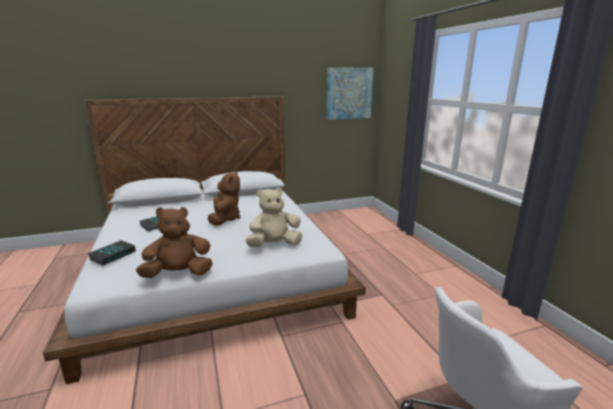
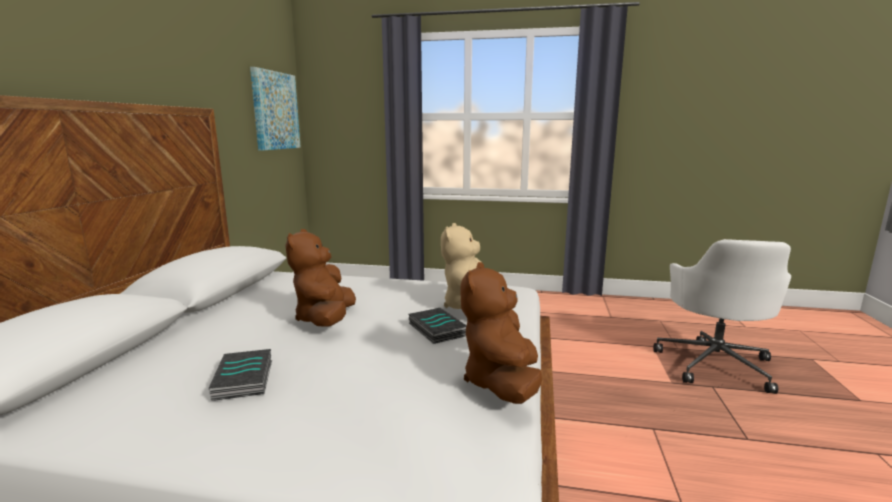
camera: 60 degrees left, 5 degrees down
book [87,240,136,266] -> book moved to [409,308,467,344]
brown plush toy [208,171,241,226] -> brown plush toy turned 120 degrees counterclockwise [285,229,356,327]

